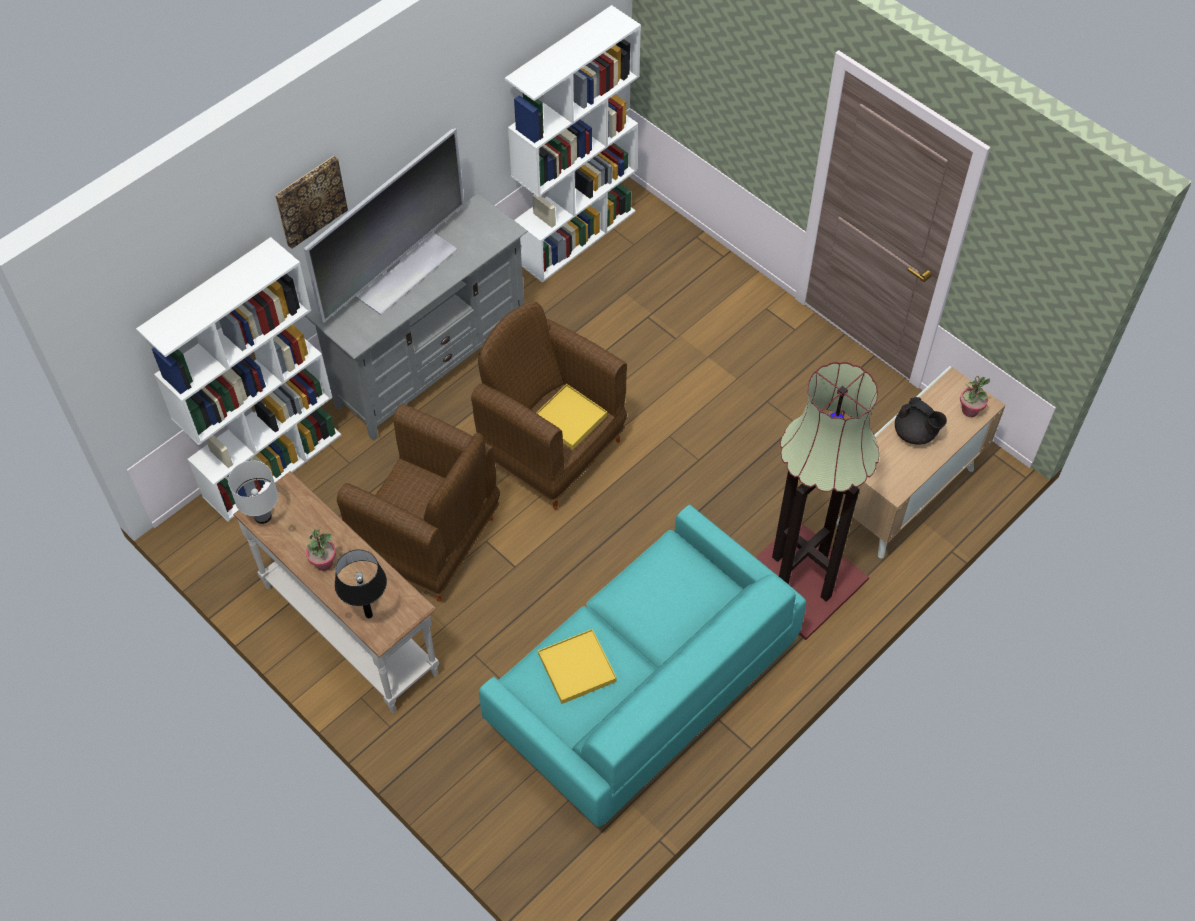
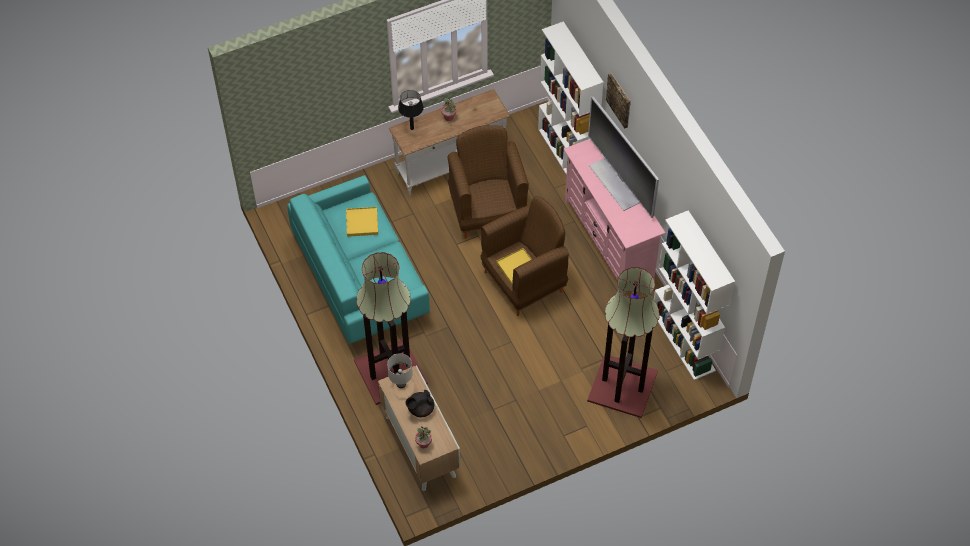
camera: 110 degrees right, 0 degrees up
white table lamp [228,460,278,524] -> white table lamp moved to [387,353,412,388]
grey tv stand [305,193,528,441] -> pink tv stand [564,139,665,294]
brown armchair [337,404,500,602] -> brown armchair turned 120 degrees clockwise [448,125,529,239]
none -> floor lamp [587,267,660,418]

